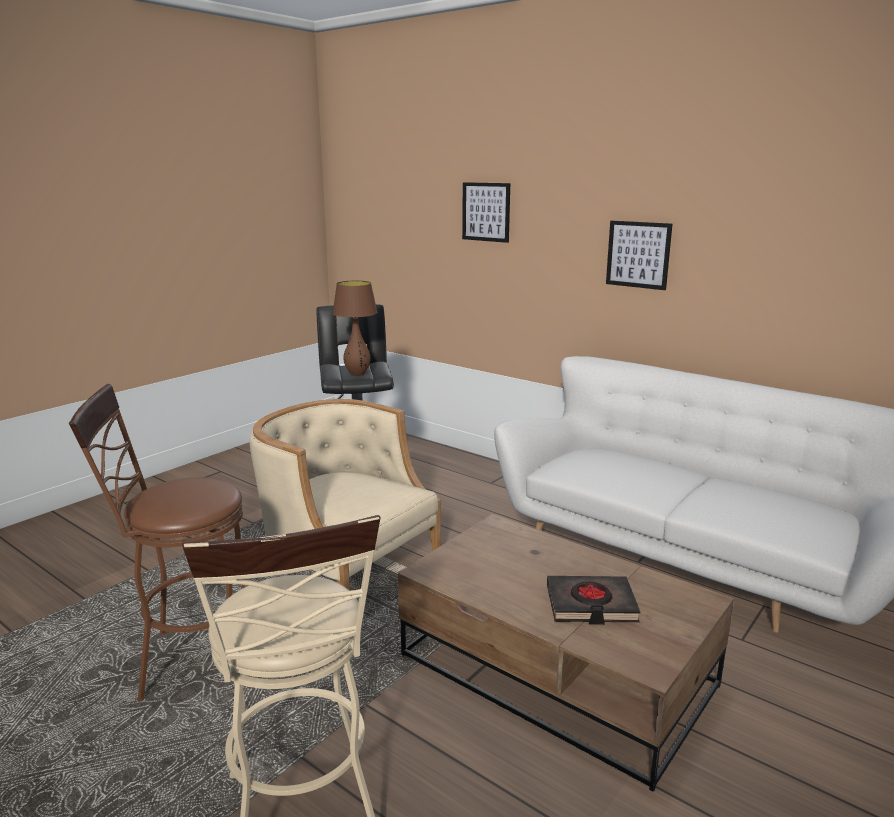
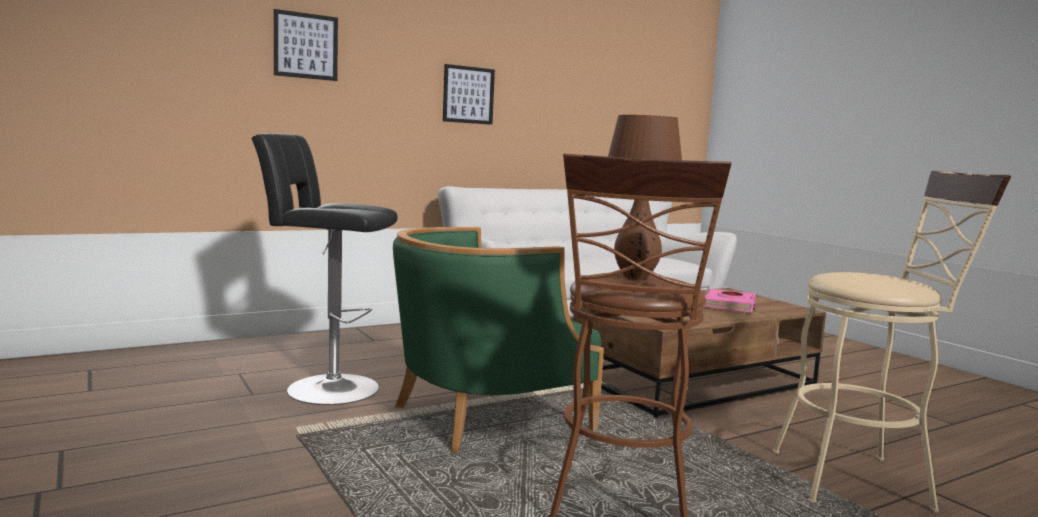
camera: 70 degrees left, 10 degrees down
beige armchair [250,399,441,591] -> green armchair [393,227,604,454]
brown table lamp [332,281,378,376] -> brown table lamp moved to [608,115,682,280]
black book [547,576,640,625] -> pink book [704,289,756,313]

